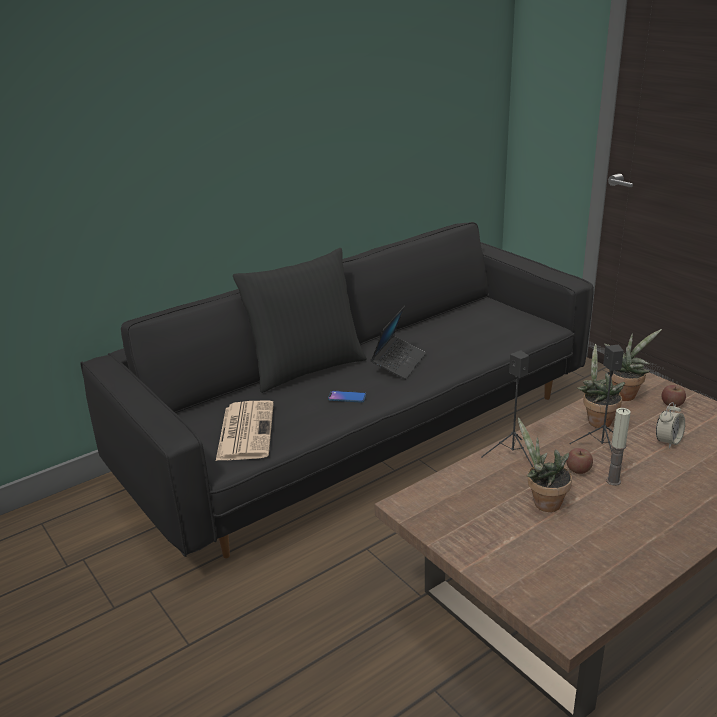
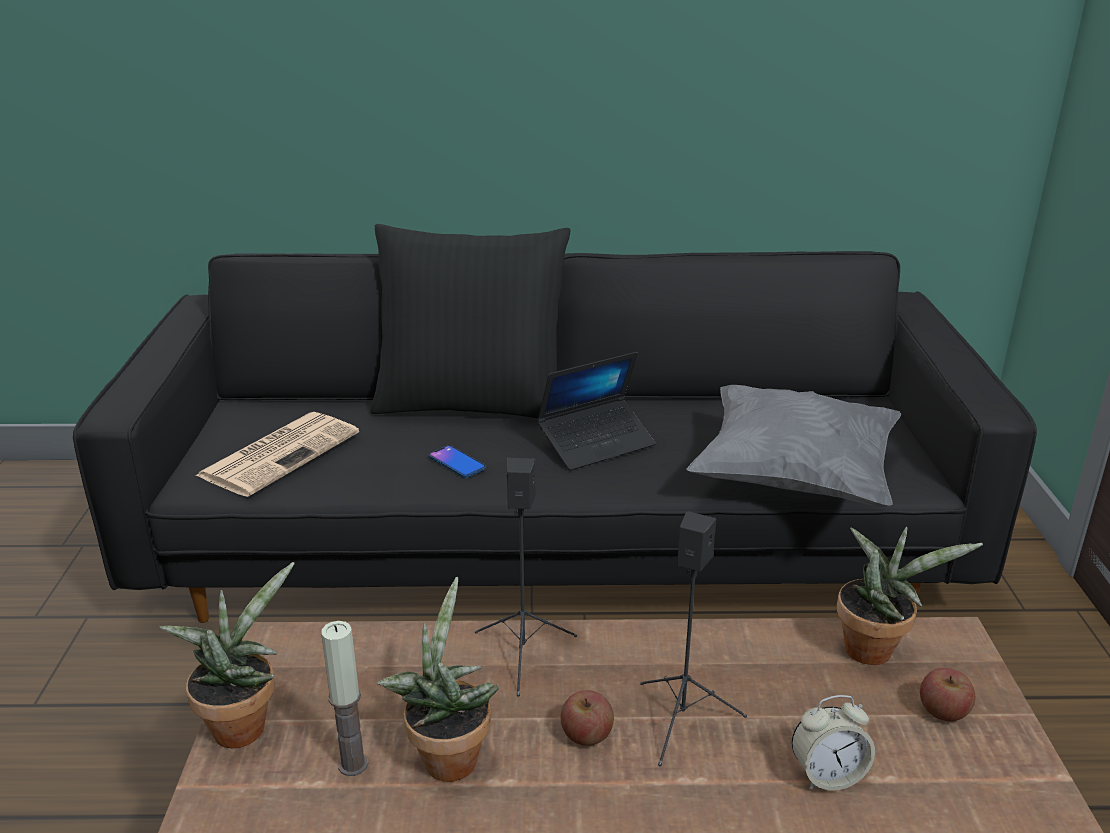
camera: 35 degrees right, 0 degrees up
potted plant [577,344,625,428] -> potted plant moved to [159,562,295,748]
candle [606,408,631,486] -> candle moved to [321,621,368,776]
none -> grey pillow [686,385,901,507]

